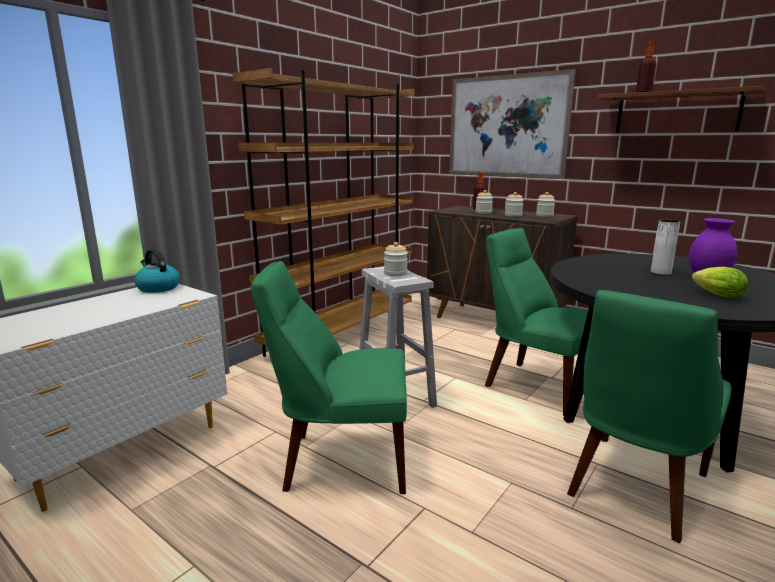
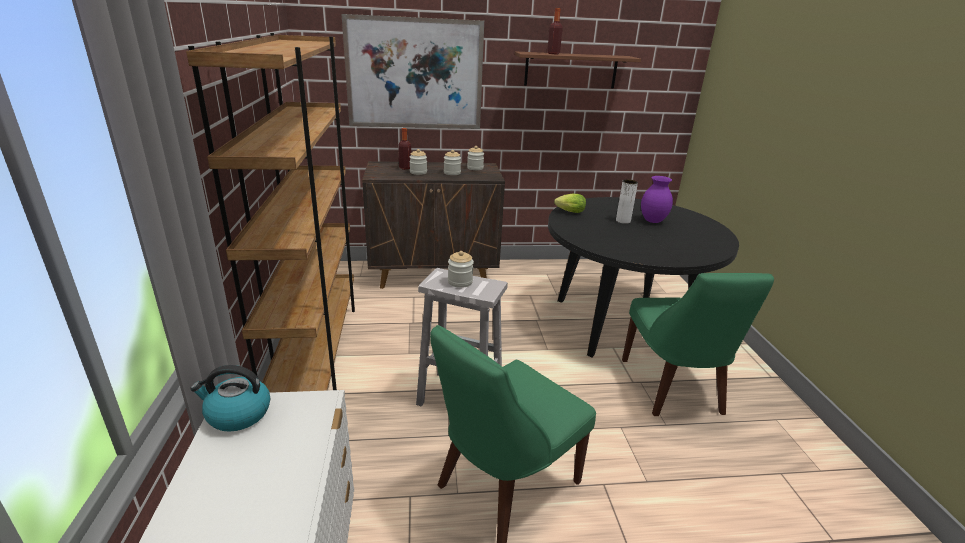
camera: 45 degrees left, 10 degrees up
green chair [485,228,588,416] -> none
lettuce [692,266,748,298] -> lettuce moved to [554,194,586,213]

